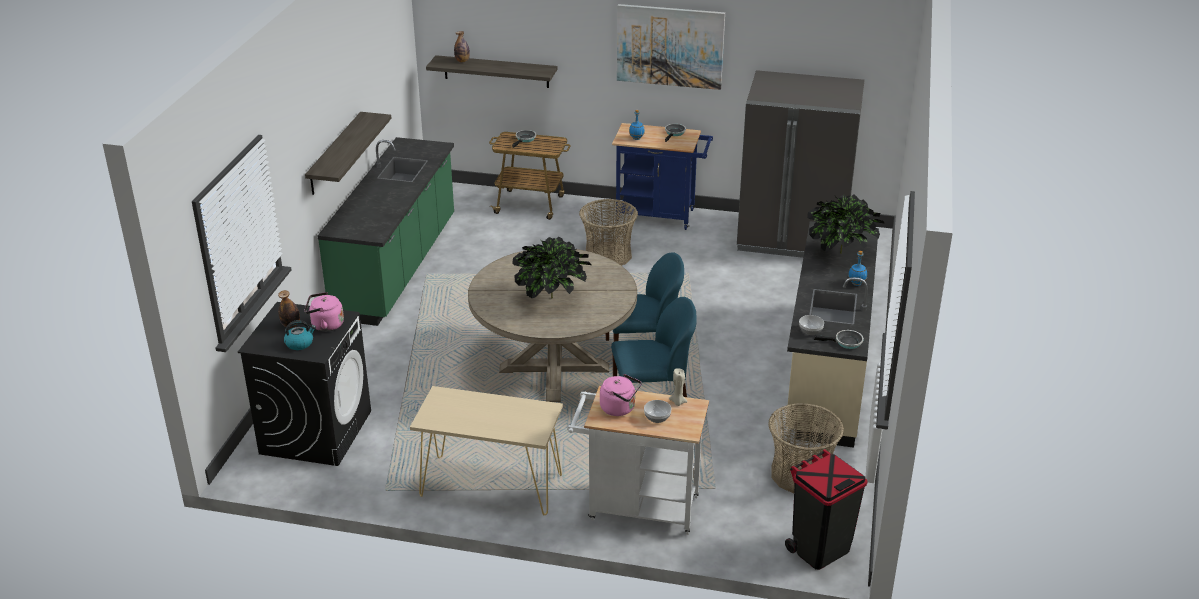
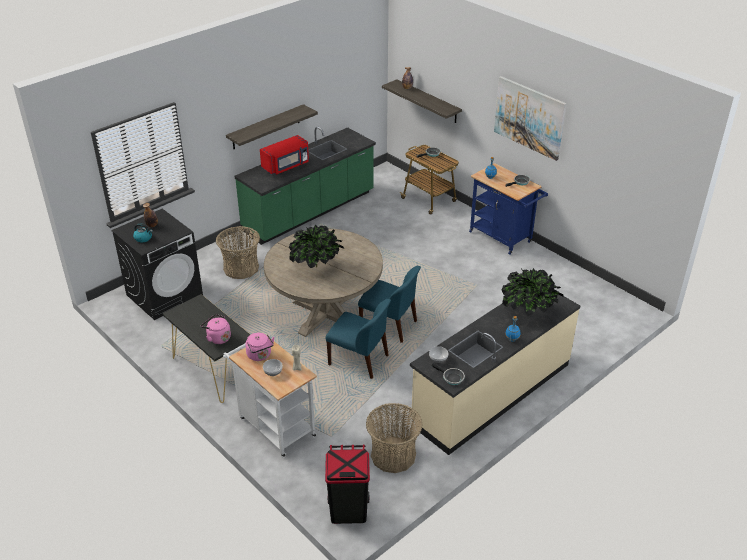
camera: 35 degrees right, 5 degrees up
pink kettle [304,292,344,332] -> pink kettle moved to [201,314,231,344]
beige console table [410,386,563,515] -> black console table [162,294,250,403]
basket [579,199,638,266] -> basket moved to [216,226,260,279]
grey fridge [737,70,864,258] -> none
none -> red microwave [260,135,309,175]

